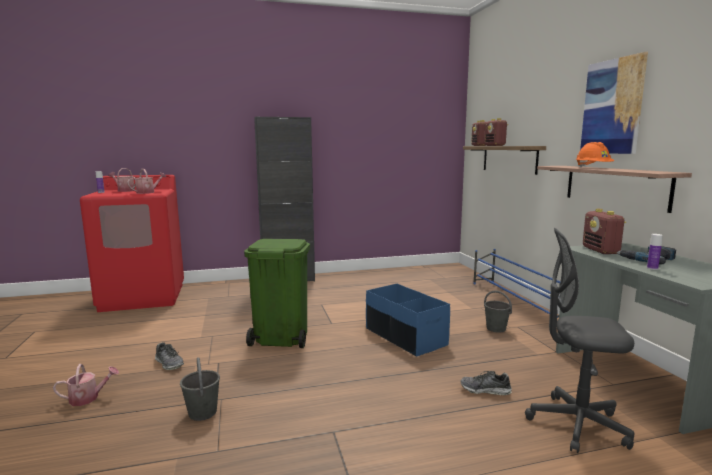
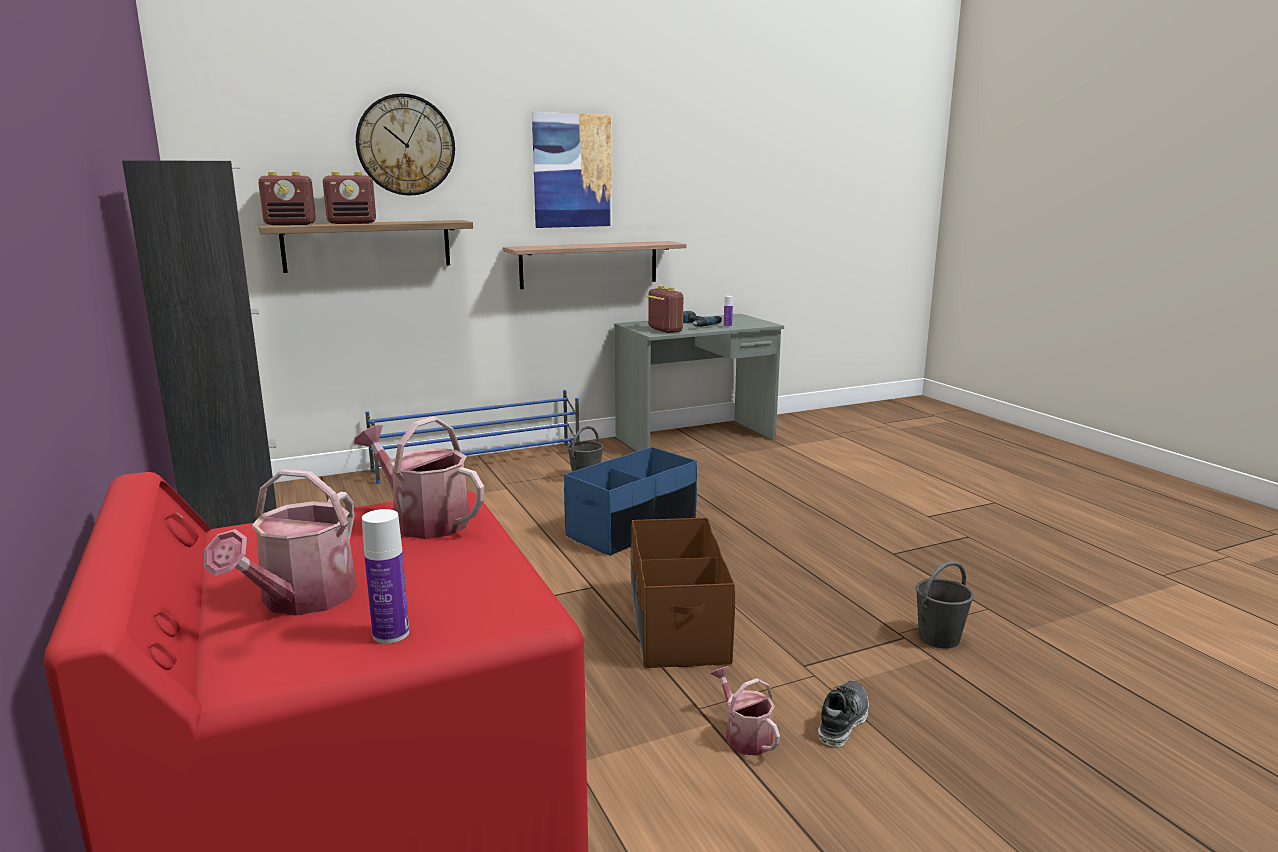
camera: 100 degrees left, 5 degrees up
watering can [53,364,119,406] -> watering can moved to [711,666,780,756]
green trash can [244,239,310,348] -> brown storage box [631,518,735,668]
shoe [460,371,512,395] -> none
grey office chair [525,228,634,453] -> none
orange hard hat [576,142,615,167] -> none
radio [583,209,626,254] -> radio turned 105 degrees counterclockwise [646,286,683,333]
none -> wall clock [356,94,455,196]

